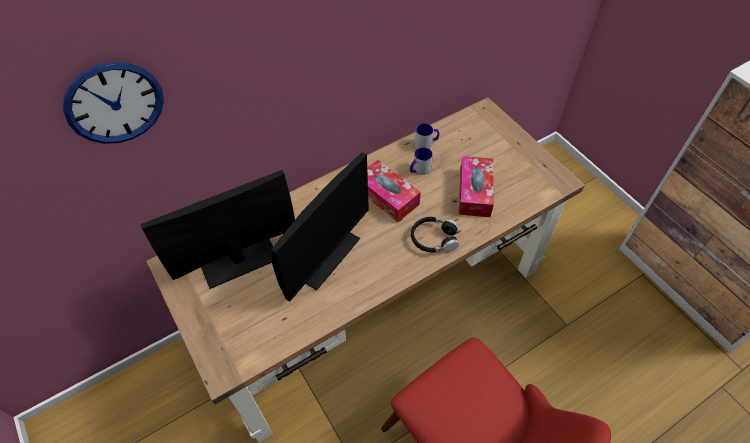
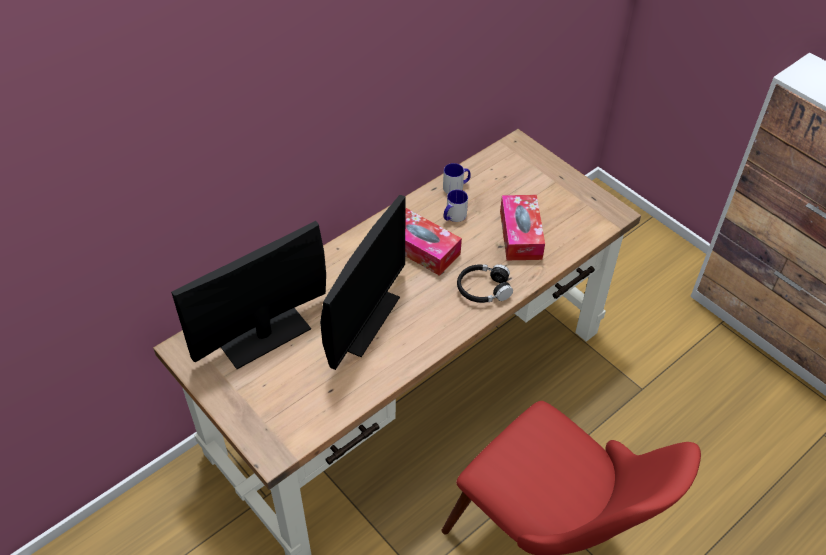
camera: 10 degrees left, 5 degrees down
wall clock [63,62,164,144] -> none

